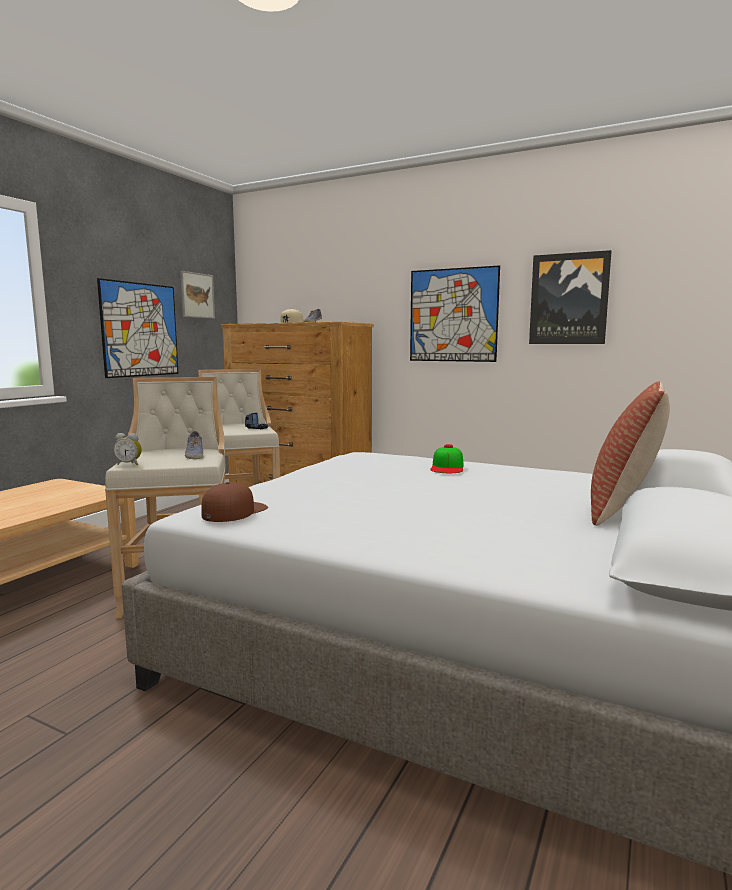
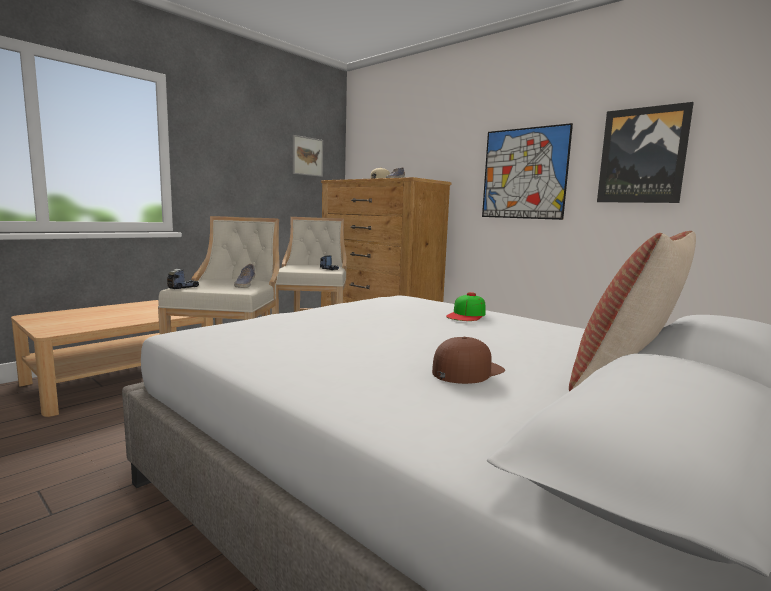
camera: 15 degrees right, 0 degrees up
picture [97,278,179,378] -> none
alarm clock [113,433,142,465] -> toy truck [167,268,199,289]
brown cap [201,482,268,522] -> brown cap moved to [432,337,505,384]

